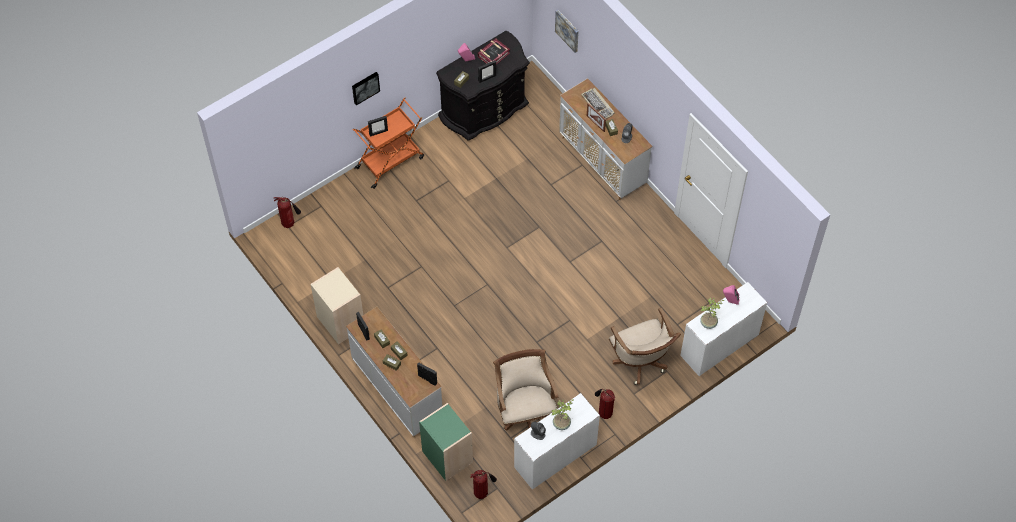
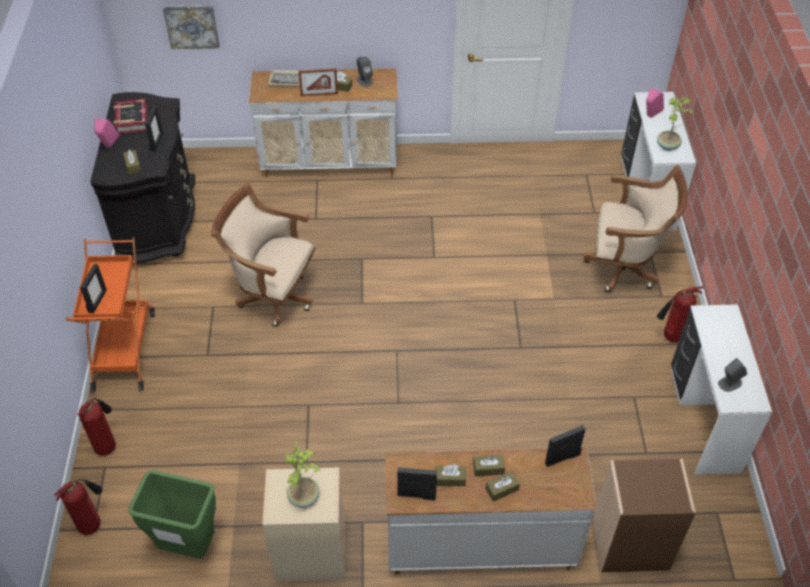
camera: 55 degrees left, 10 degrees down
picture [352,72,380,105] -> none
green bookcase [419,403,473,481] -> brown bookcase [593,459,696,572]
fire extinguisher [470,470,497,499] -> fire extinguisher moved to [78,398,116,455]
office chair [493,349,558,431] -> office chair moved to [211,182,315,327]
potted plant [552,399,574,430] -> potted plant moved to [285,441,320,508]
none -> green trash can [129,470,216,559]

